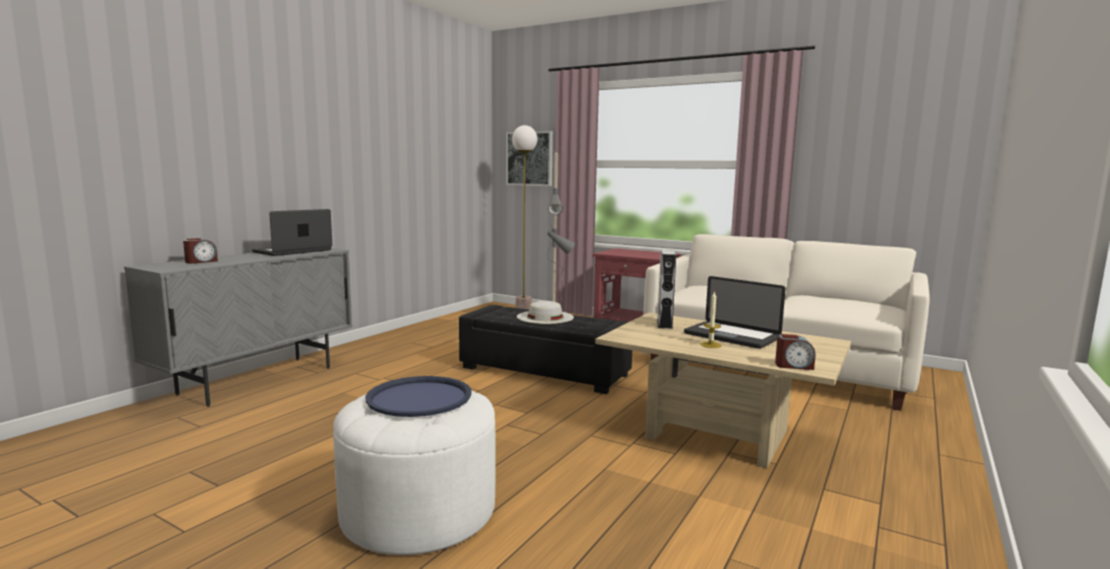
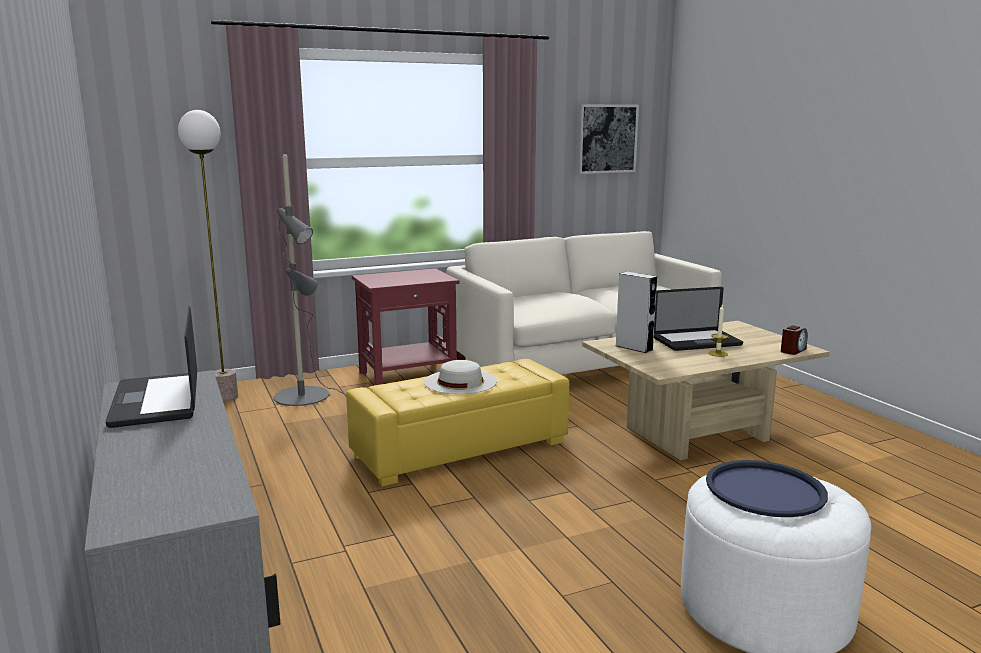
camera: 55 degrees left, 5 degrees up
alarm clock [183,238,218,264] -> none
black ottoman [459,305,632,394] -> yellow ottoman [346,359,569,486]
picture [506,131,553,186] -> picture moved to [577,104,639,174]

